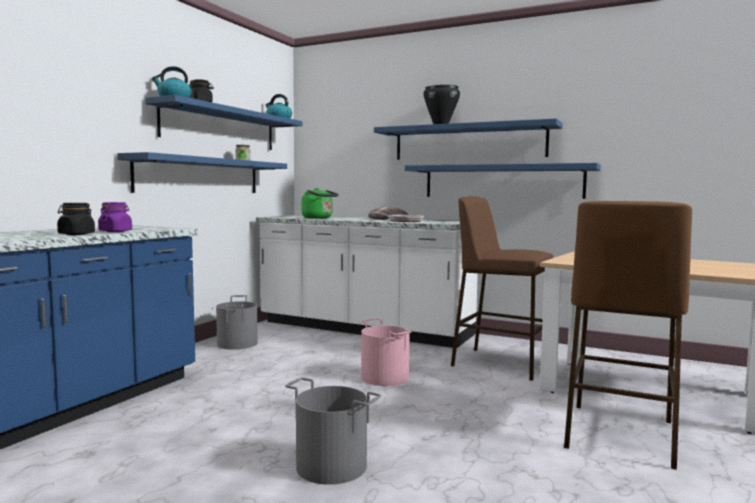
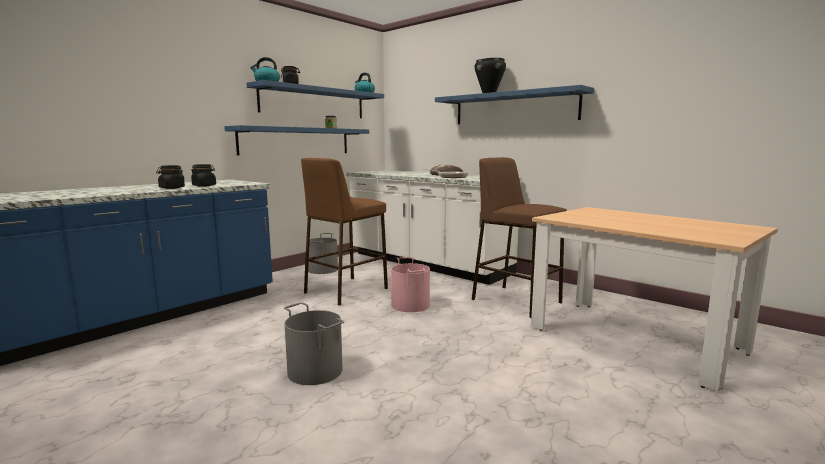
camera: 15 degrees right, 5 degrees up
purple jar [98,202,132,232] -> black jar [191,164,216,187]
green kettle [301,188,338,219] -> none
blue shelf [405,163,601,199] -> none
brown stool [564,201,692,470] -> brown stool moved to [301,158,388,306]

